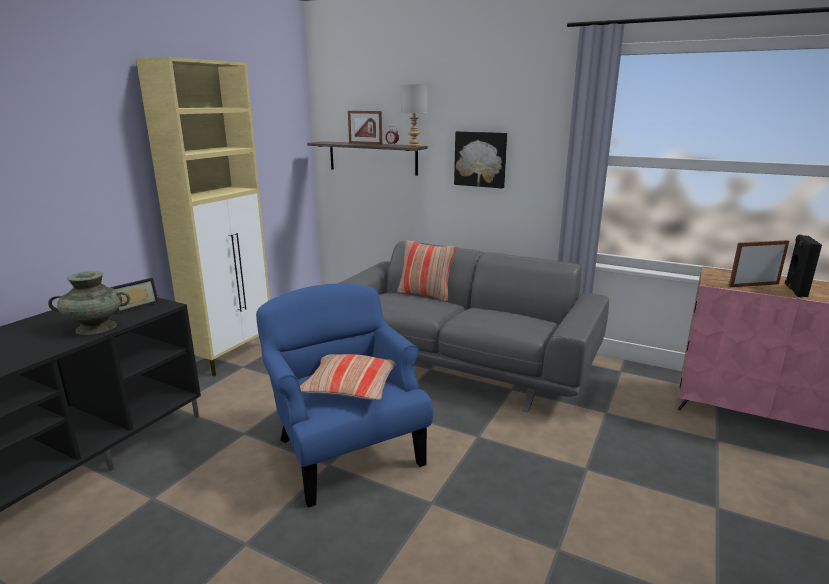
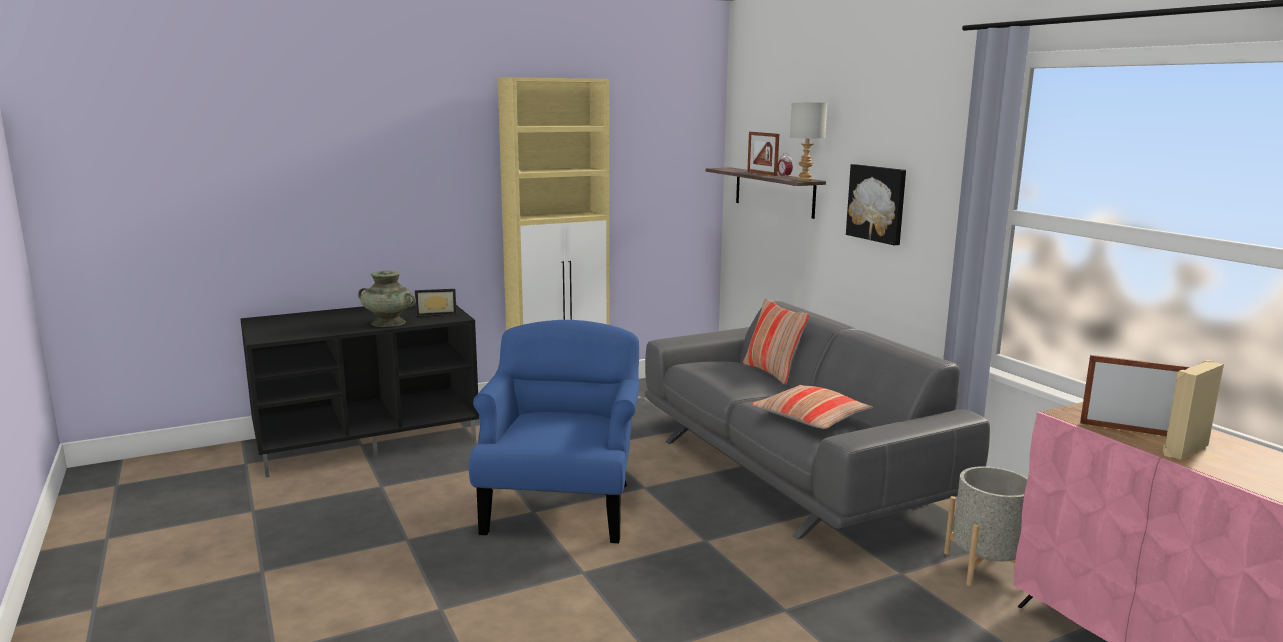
camera: 35 degrees right, 5 degrees down
pillow [300,354,396,400] -> pillow moved to [751,385,873,429]
black speaker [785,235,822,297] -> beige speaker [1163,360,1224,460]
none -> grey planter [944,466,1028,586]

